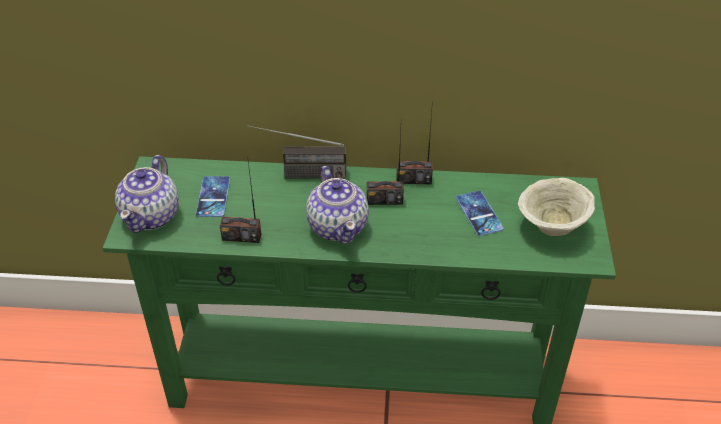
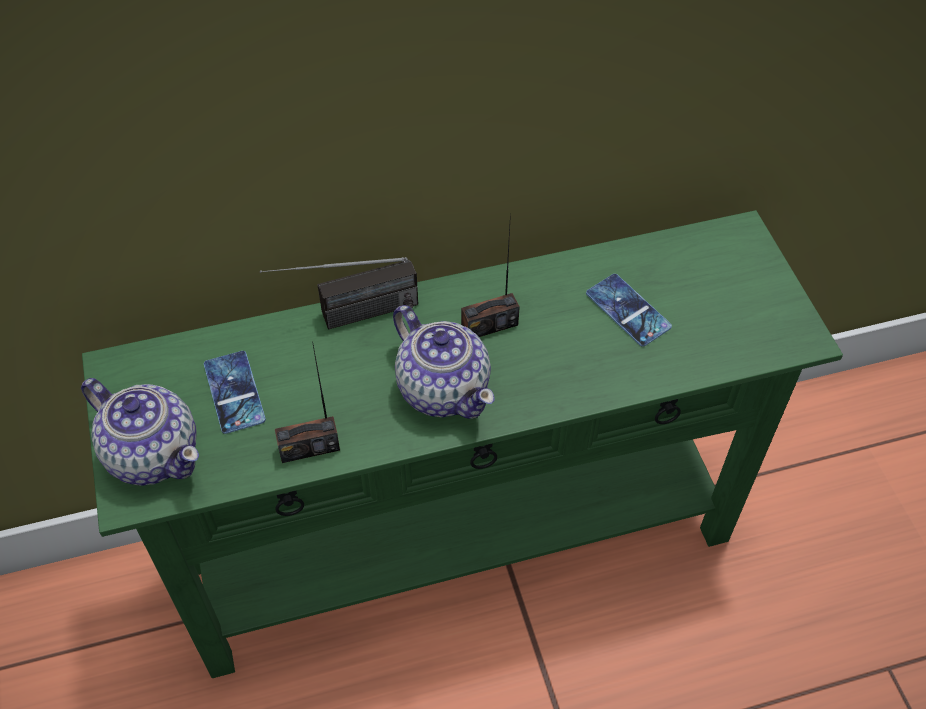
camera: 20 degrees left, 10 degrees up
teapot [115,155,179,233] -> teapot turned 45 degrees counterclockwise [81,378,199,486]
radio [397,100,433,184] -> none
beige bowl [518,178,595,236] -> none

